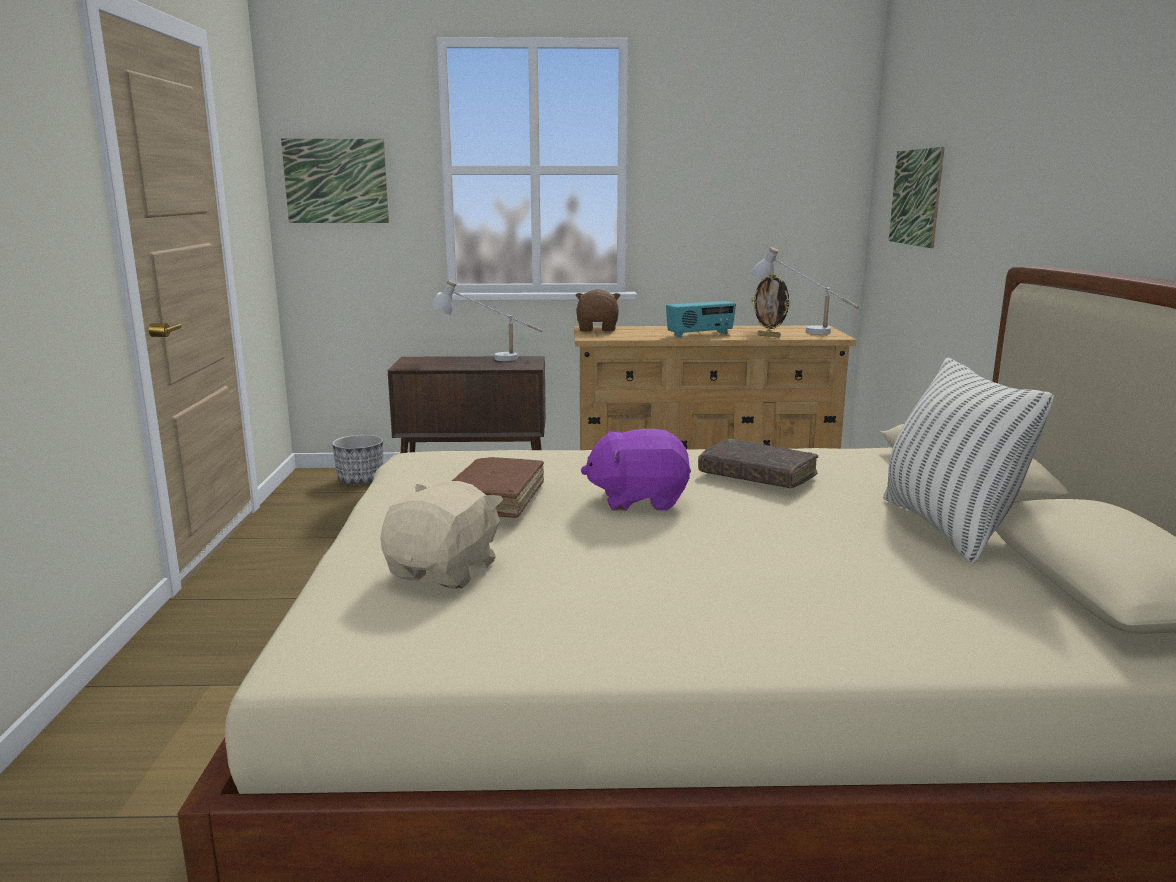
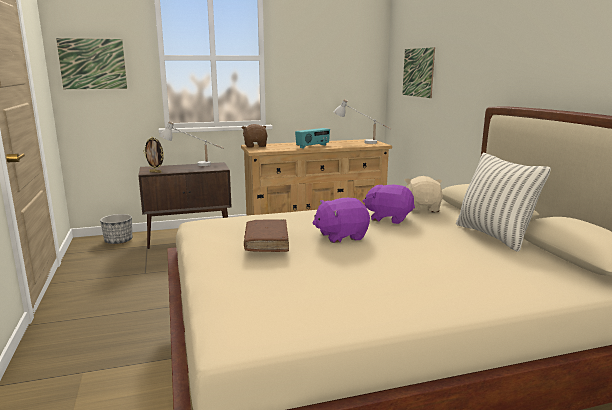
camera: 15 degrees left, 0 degrees up
beige plush toy [380,481,503,589] -> beige plush toy moved to [405,176,443,213]
brown book [698,439,818,488] -> purple plush toy [363,185,415,224]
picture frame [751,273,791,337] -> picture frame moved to [143,137,164,173]

